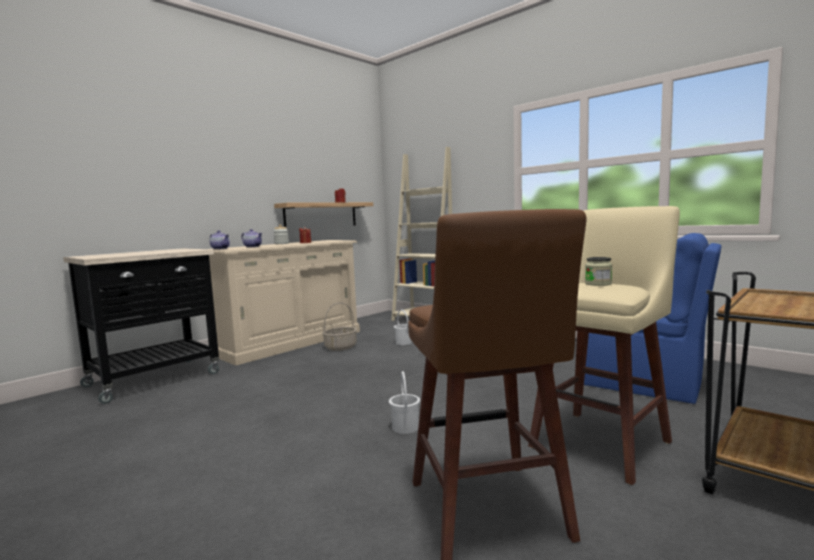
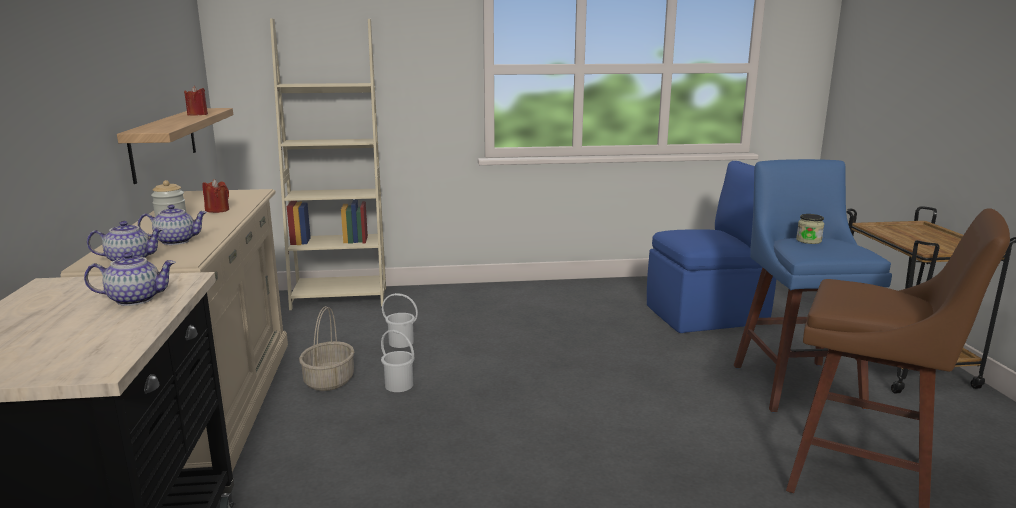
camera: 50 degrees left, 10 degrees up
white bucket [389,371,420,434] -> white bucket moved to [381,330,415,392]
beige stool [528,206,680,485] -> blue stool [734,159,892,413]
none -> teapot [84,252,176,306]

